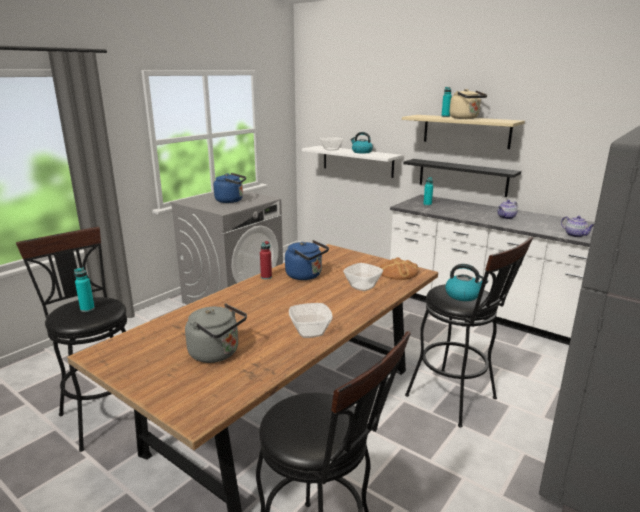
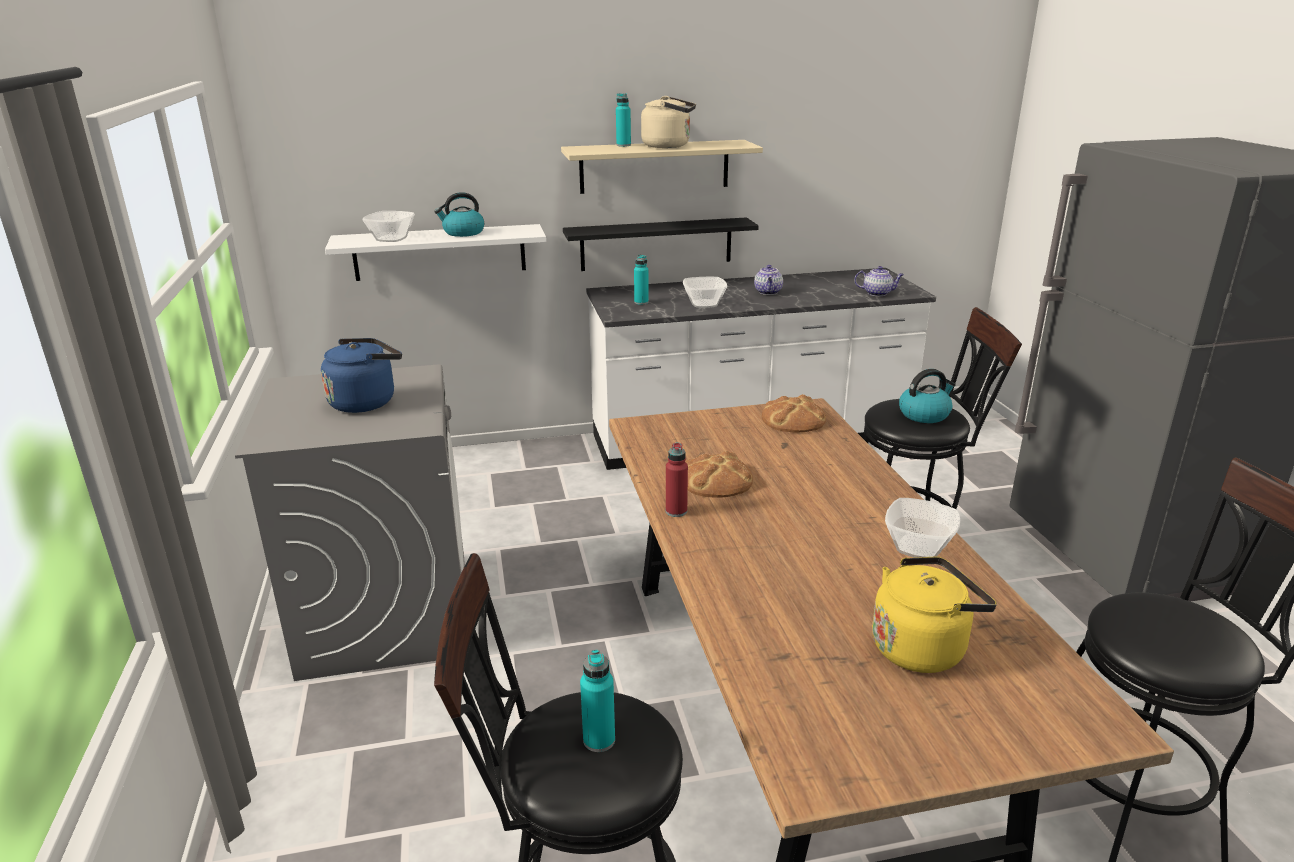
camera: 50 degrees left, 5 degrees up
grey kettle [185,303,247,363] -> yellow kettle [872,557,997,673]
blue kettle [285,240,329,280] -> bread [685,451,753,498]
bowl [343,263,383,291] -> bowl moved to [683,277,727,308]

